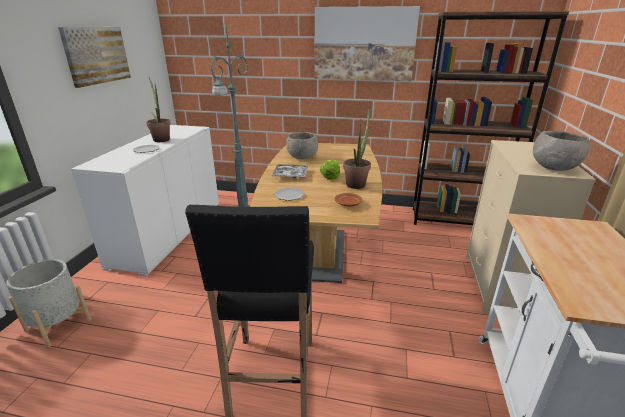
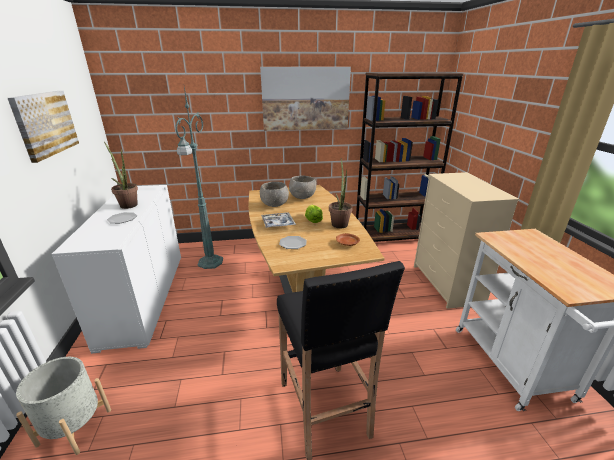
camera: 20 degrees left, 0 degrees up
grey bowl [533,131,590,171] -> grey bowl moved to [289,176,316,199]

